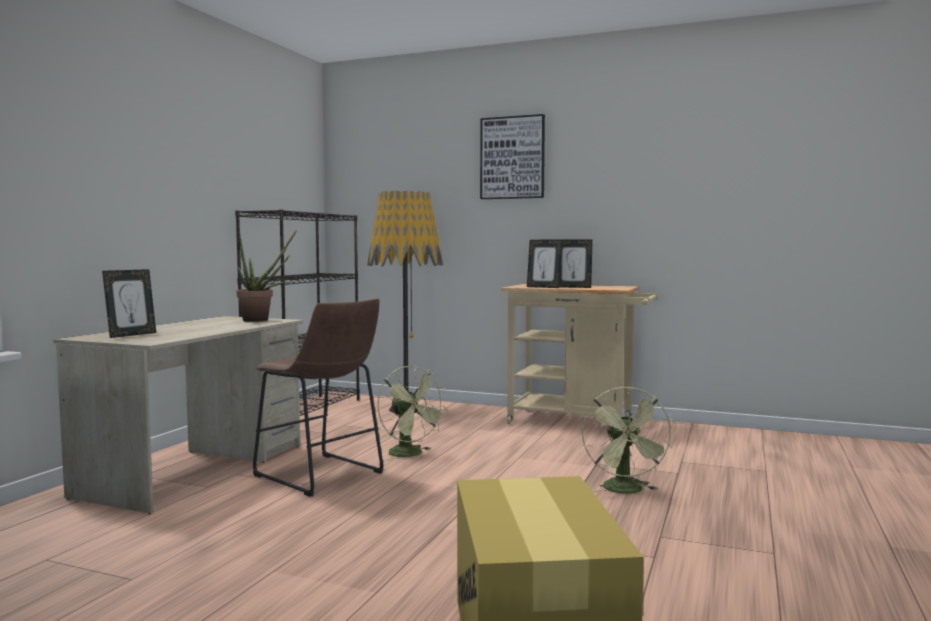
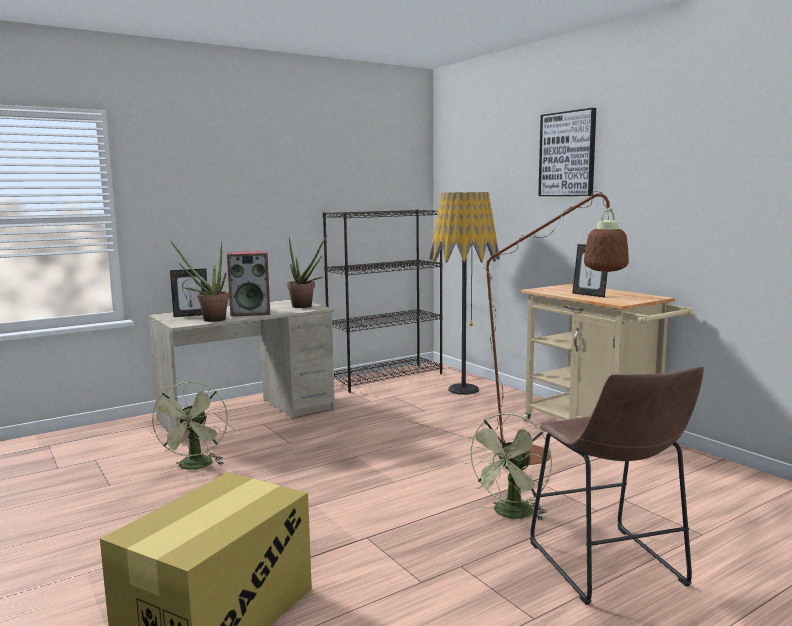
camera: 35 degrees right, 5 degrees up
brown stool [253,298,383,497] -> brown stool moved to [530,366,704,605]
green fan [378,366,448,461] -> green fan moved to [151,381,228,470]
picture frame [527,240,562,288] -> none
none -> potted plant [171,241,229,322]
none -> speaker [227,251,270,317]
none -> brown floor lamp [412,191,629,465]

